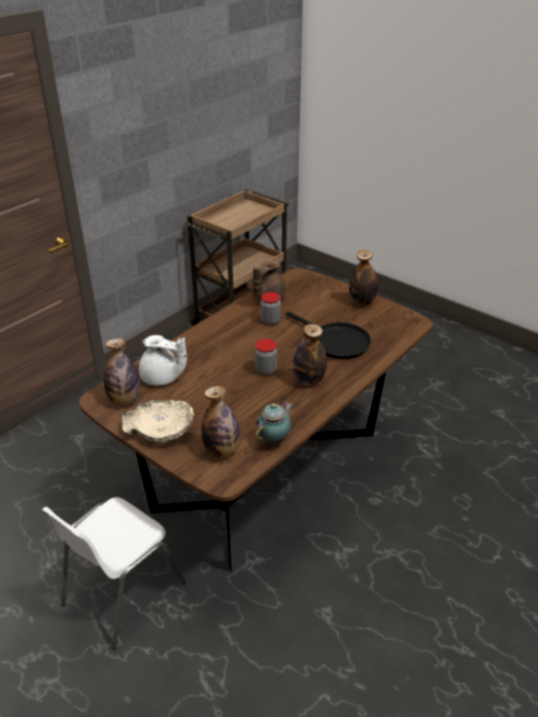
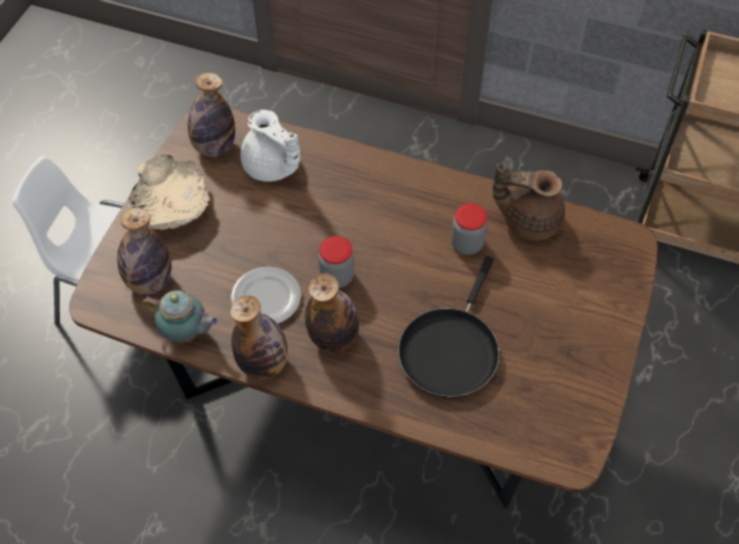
camera: 70 degrees right, 20 degrees up
white teapot [139,335,187,386] -> white teapot turned 45 degrees counterclockwise [240,110,300,182]
bottle [349,250,378,305] -> bottle moved to [230,296,288,380]
none -> plate [231,266,301,324]

